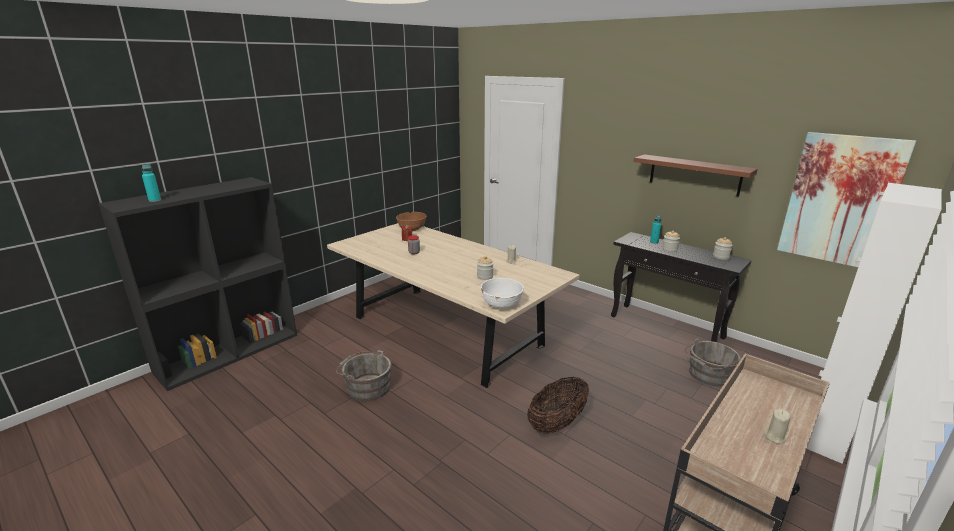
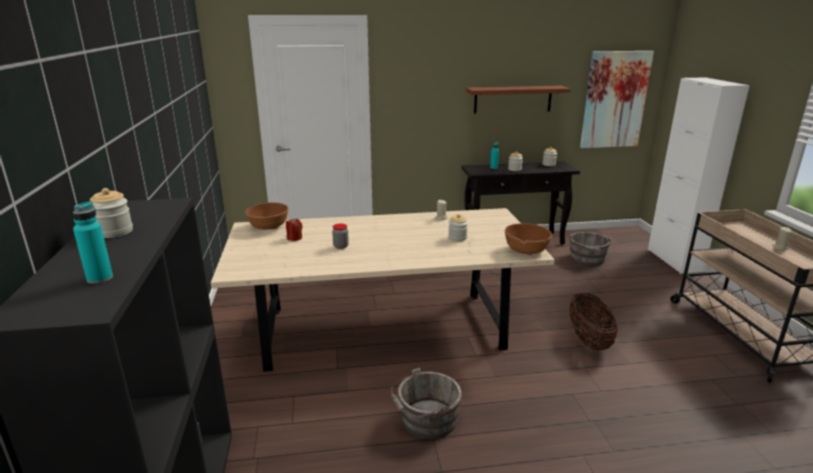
camera: 50 degrees left, 0 degrees up
white bowl [481,278,524,308] -> brown bowl [504,223,552,255]
none -> jar [90,188,133,238]

